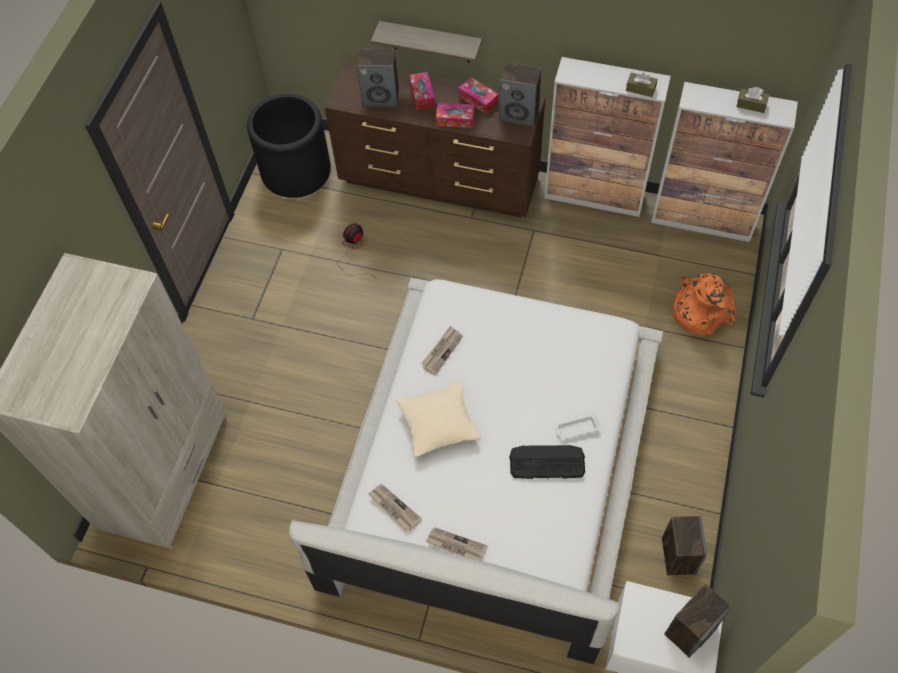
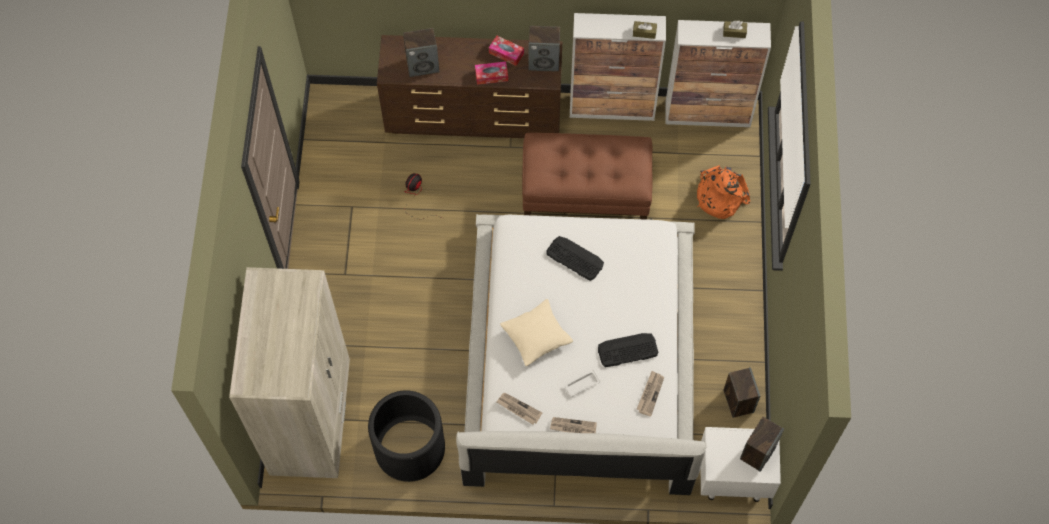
camera: 15 degrees left, 5 degrees up
black planter [247,94,331,198] -> black planter moved to [368,390,445,482]
shelf [371,21,482,62] -> none
tissue box [409,72,435,110] -> none
newspaper [421,326,463,375] -> newspaper moved to [637,371,664,416]
white tray [555,414,600,440] -> white tray moved to [565,370,601,397]
none -> brown ottoman [522,133,653,220]
none -> keyboard [546,236,604,281]

